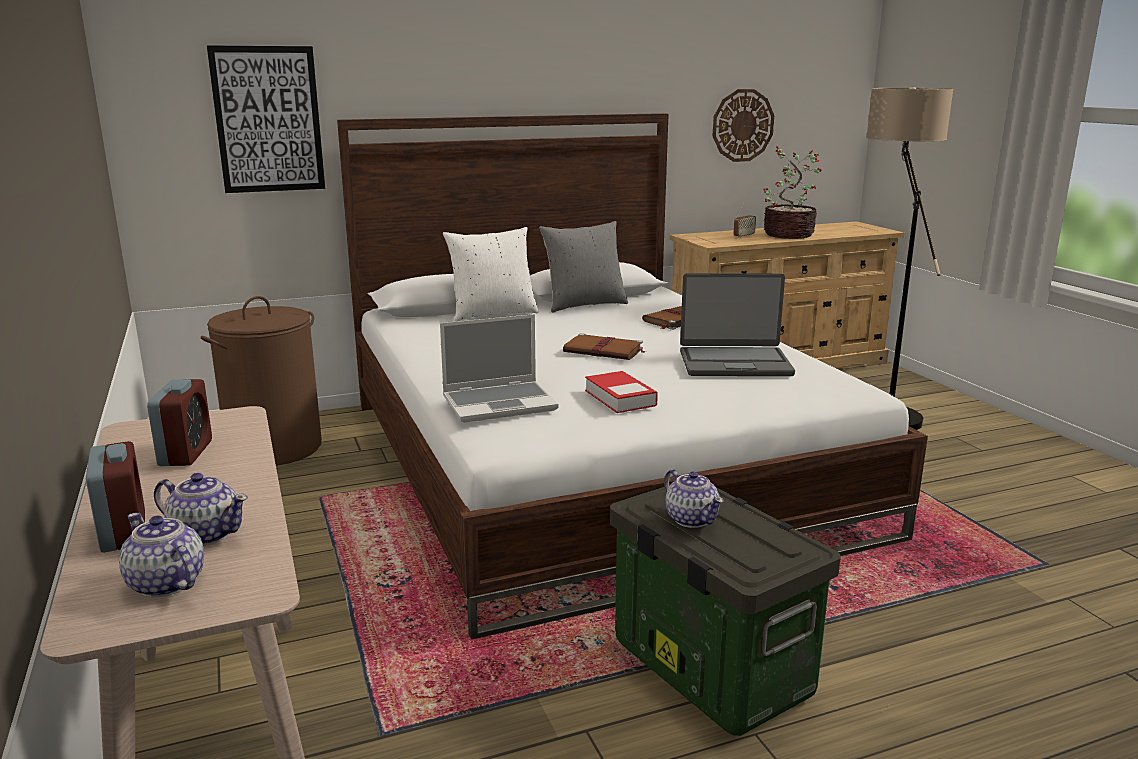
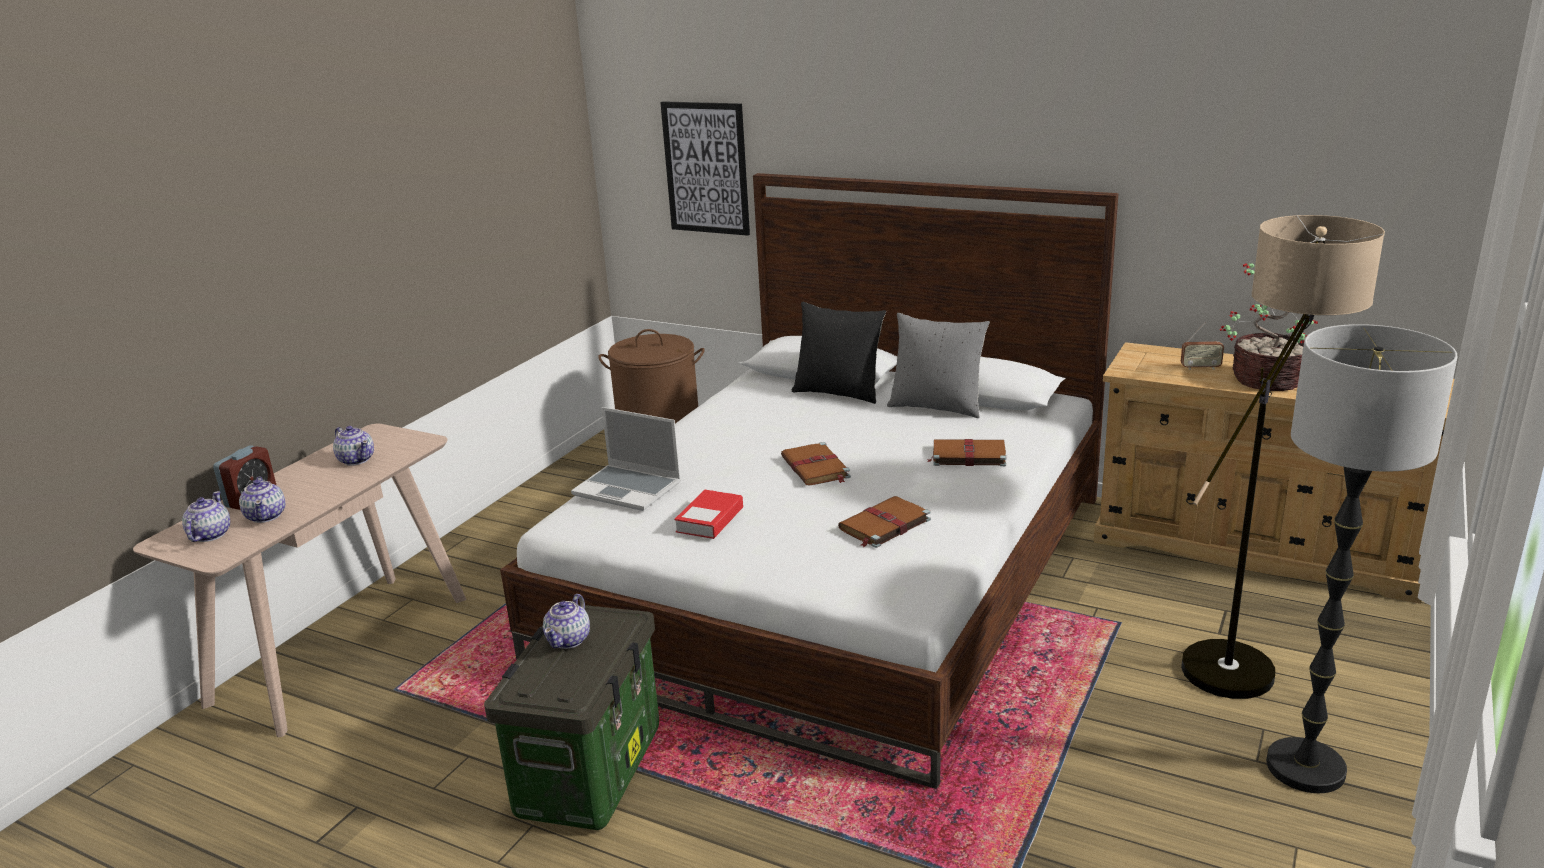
camera: 50 degrees right, 5 degrees up
alarm clock [147,379,212,466] -> teapot [333,426,374,466]
white pillow [443,227,539,322] -> black pillow [792,302,886,404]
laptop [680,273,795,376] -> brown book [838,496,931,548]
wall clock [713,89,774,162] -> none
none -> floor lamp [1266,324,1457,793]

